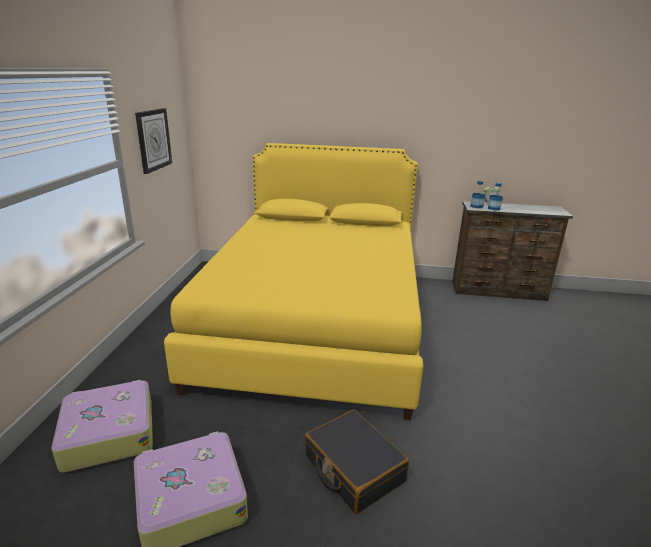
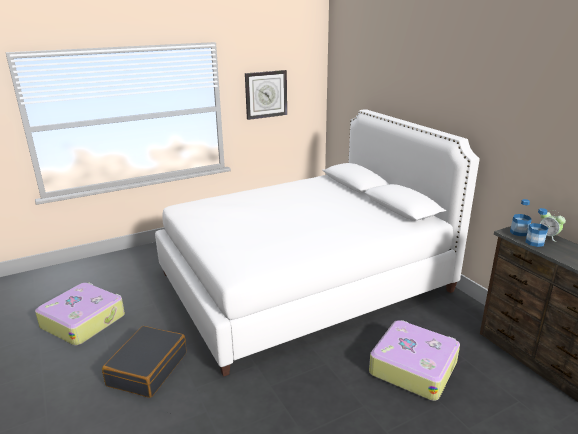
camera: 55 degrees right, 0 degrees up
suitcase [51,380,153,473] -> suitcase moved to [369,320,460,401]
yellow bed [164,143,424,420] -> white bed [155,109,480,377]

